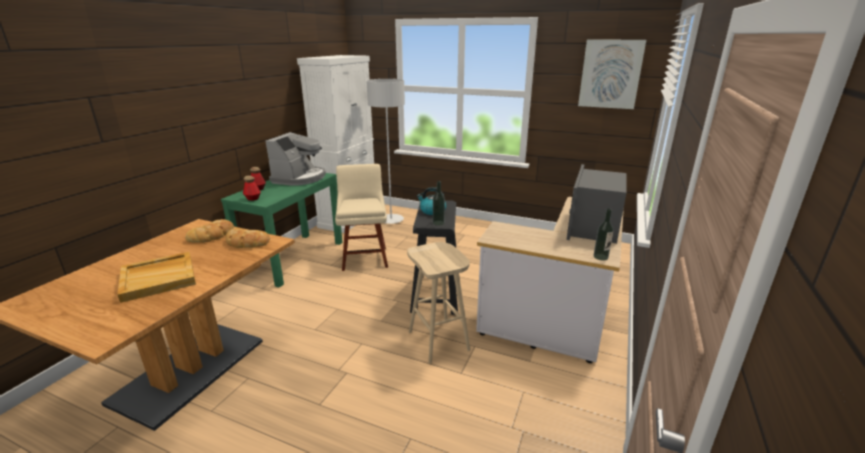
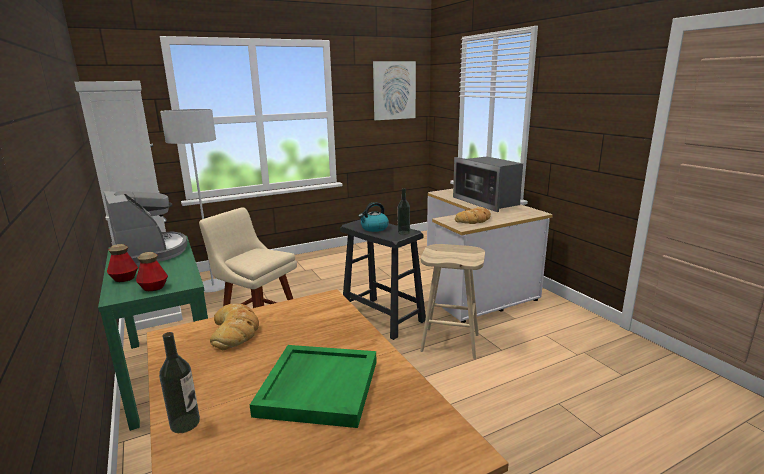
camera: 50 degrees left, 5 degrees down
beige tray [117,252,196,303] -> green tray [250,345,377,428]
bread [225,228,270,248] -> bread moved to [455,207,491,224]
bottle [594,208,614,261] -> bottle moved to [159,332,200,433]

